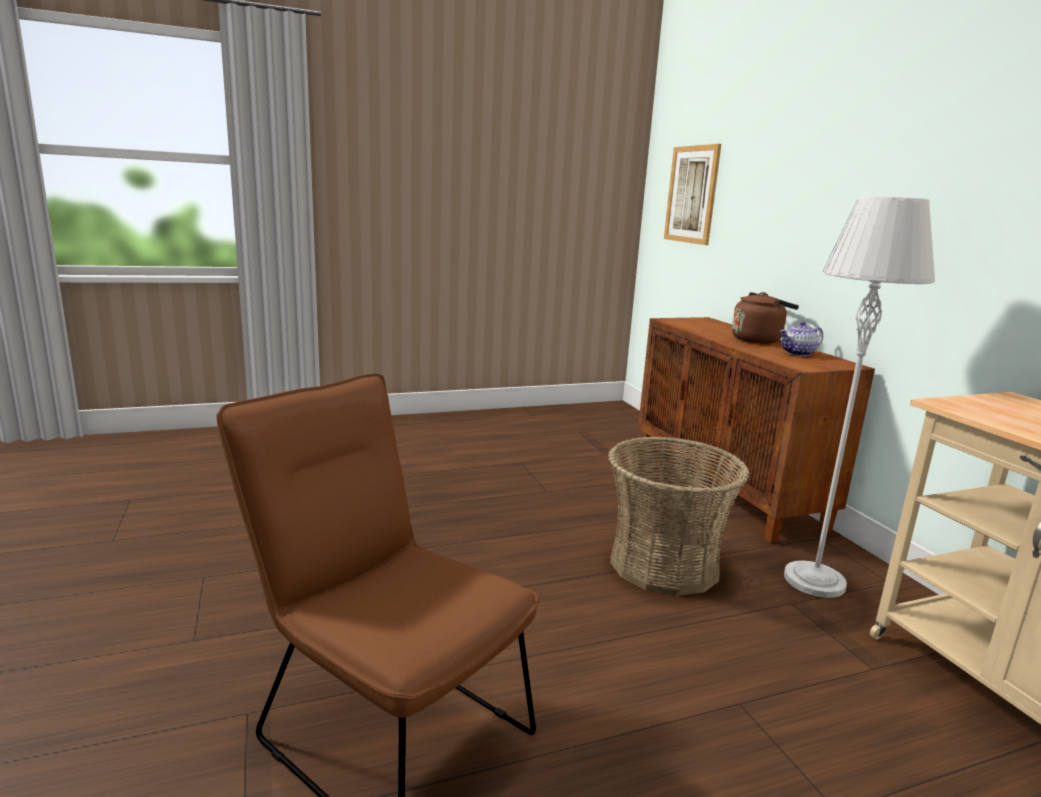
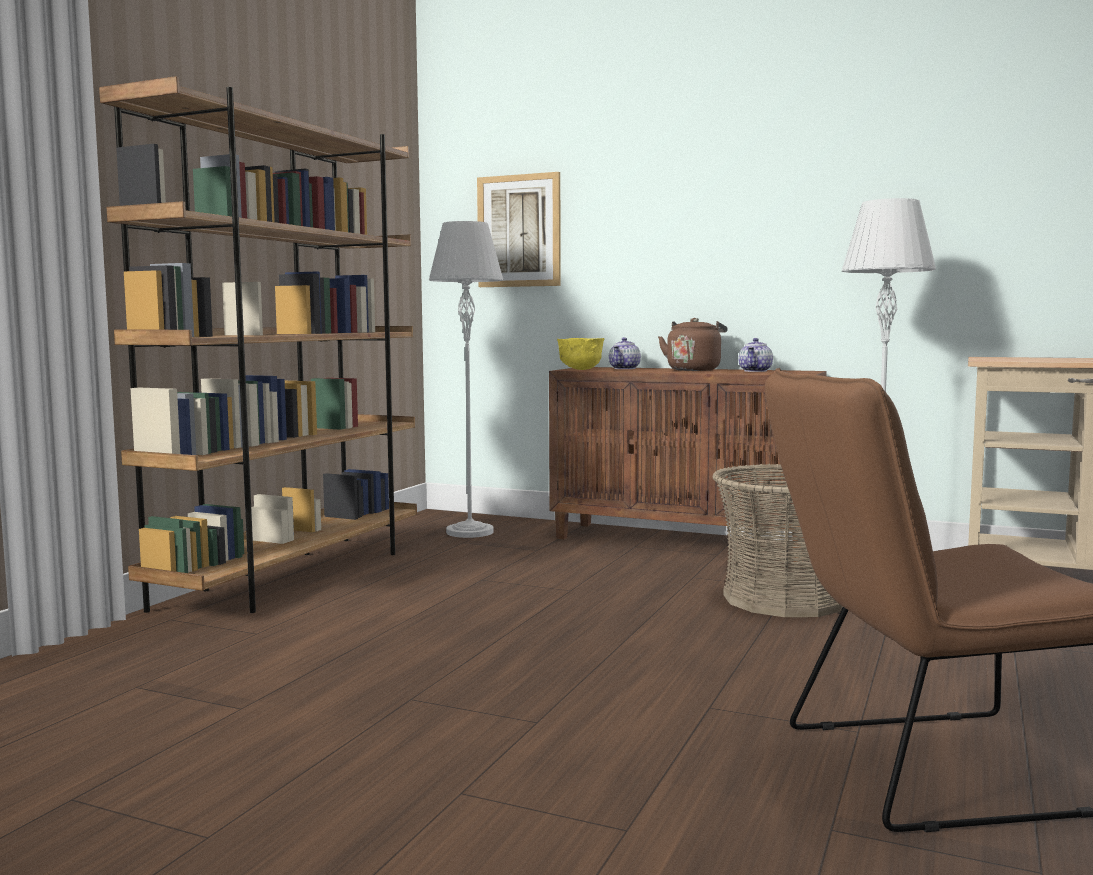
camera: 45 degrees left, 10 degrees down
none -> brown bookcase [99,76,417,613]
none -> grey floor lamp [429,221,503,538]
none -> yellow bowl [557,338,605,370]
none -> teapot [609,337,641,369]

